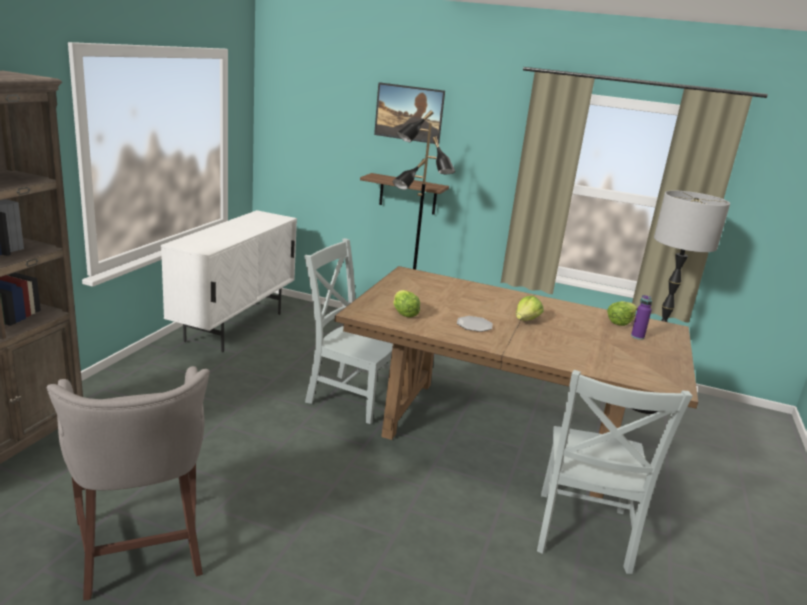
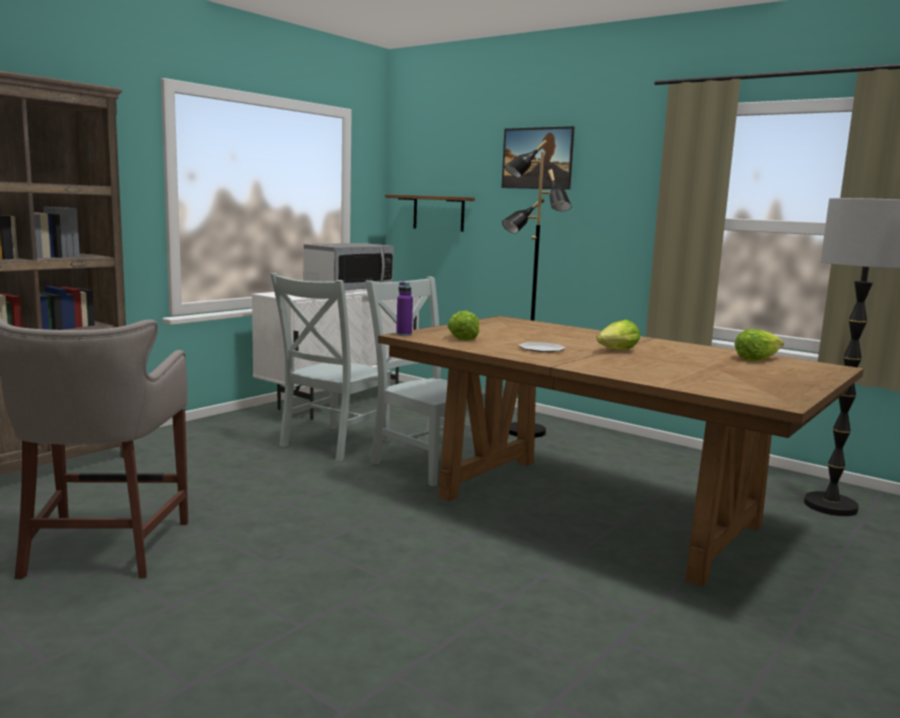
camera: 20 degrees right, 10 degrees down
shelf [360,173,449,215] -> shelf moved to [385,194,475,232]
grey chair [537,370,693,574] -> grey chair moved to [270,273,392,461]
purple bottle [631,295,652,340] -> purple bottle moved to [396,282,413,336]
none -> microwave [303,243,393,290]

